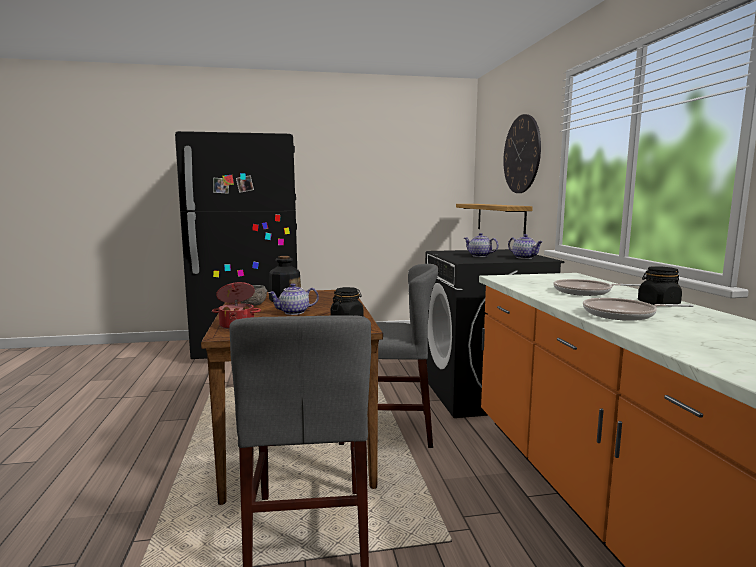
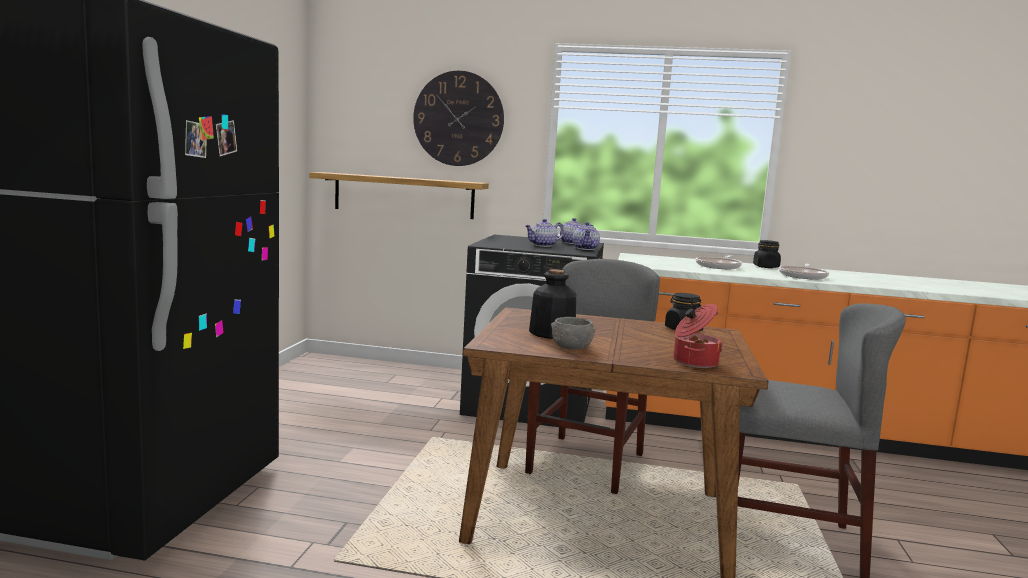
camera: 70 degrees left, 0 degrees up
teapot [268,283,319,315] -> teapot moved to [573,222,600,250]

